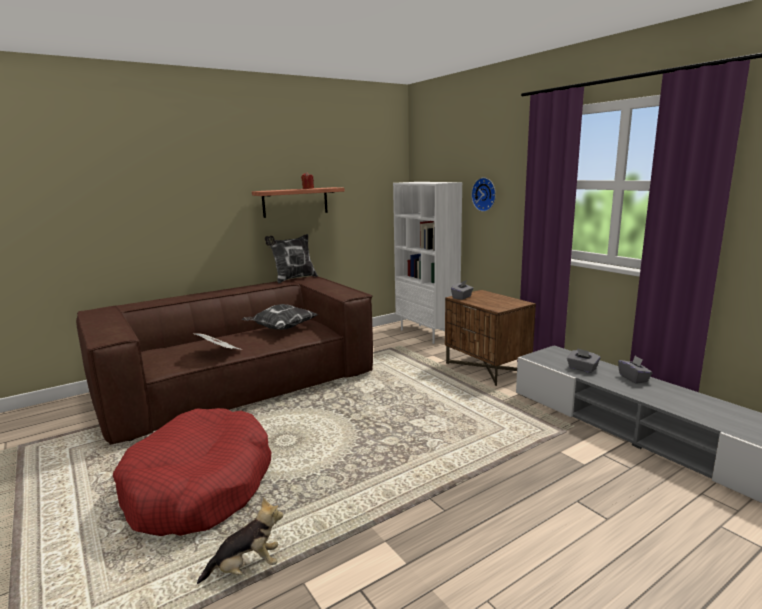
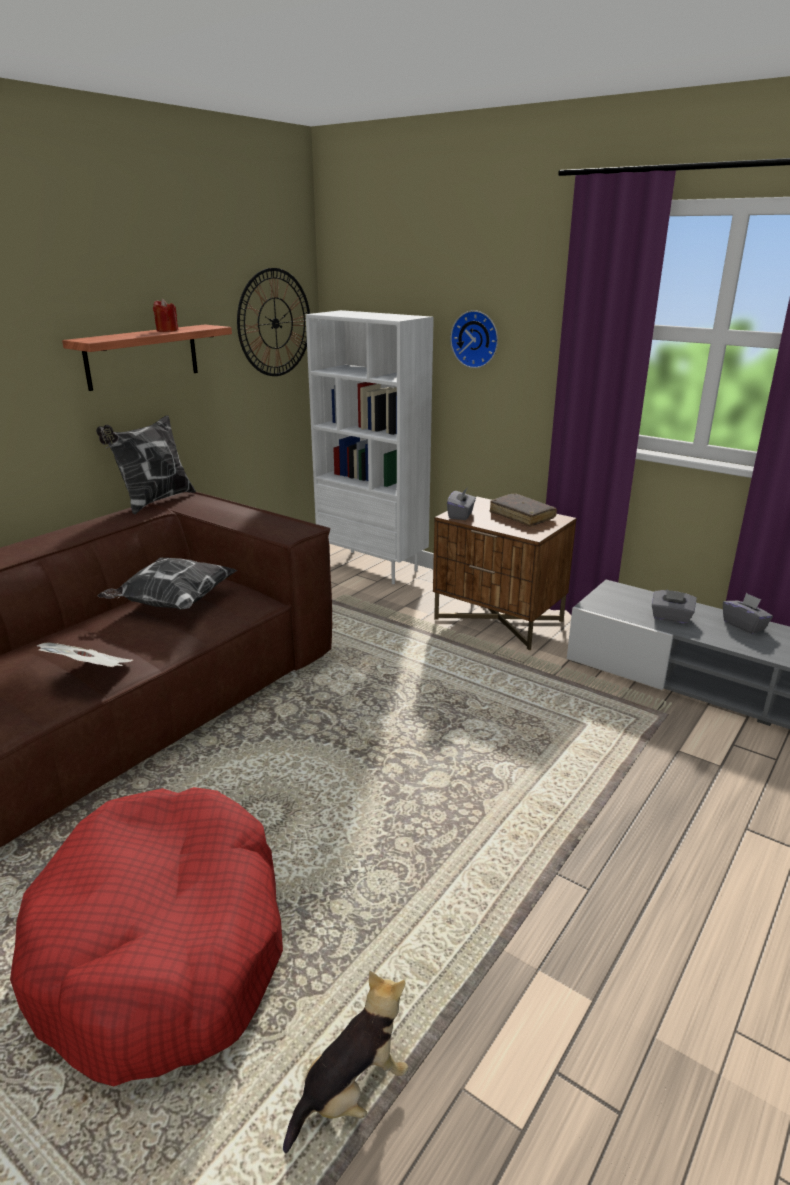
camera: 20 degrees left, 10 degrees up
none -> wall clock [237,268,310,376]
none -> brown book [489,493,557,527]

